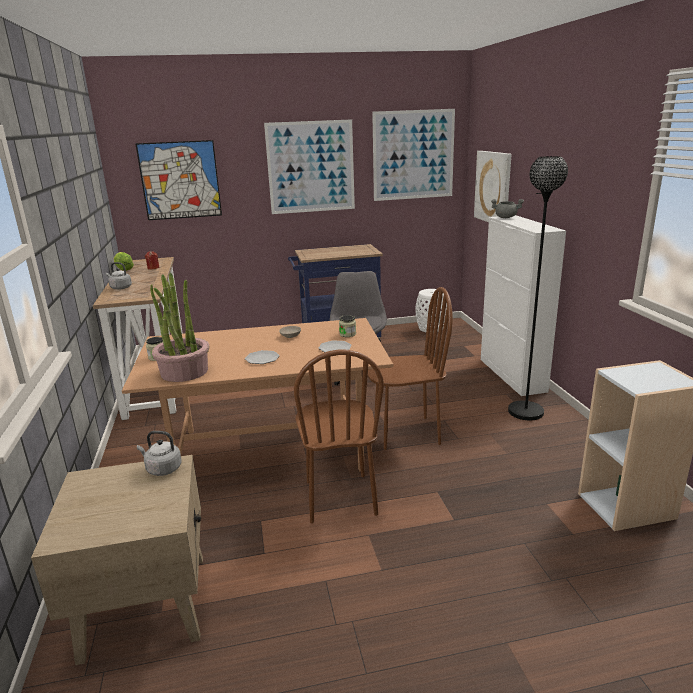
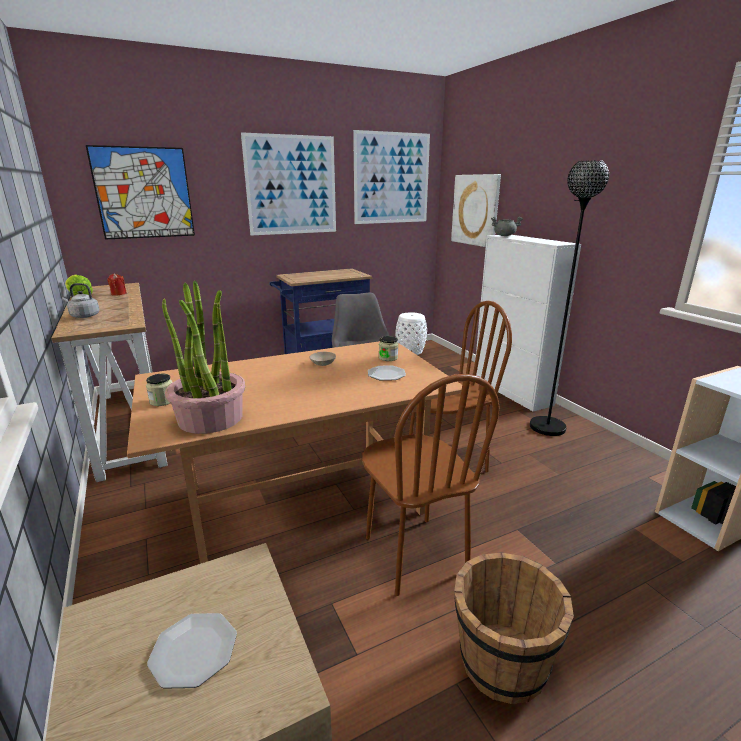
camera: 15 degrees left, 0 degrees up
grey kettle [137,431,182,476] -> none
plate [245,350,280,364] -> plate moved to [147,613,237,689]
none -> brown bucket [454,552,574,704]

